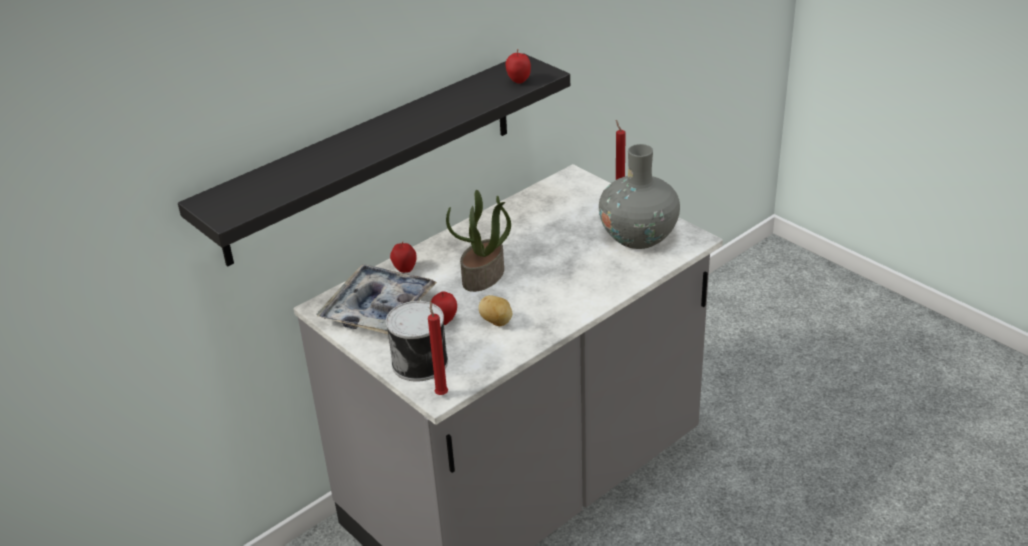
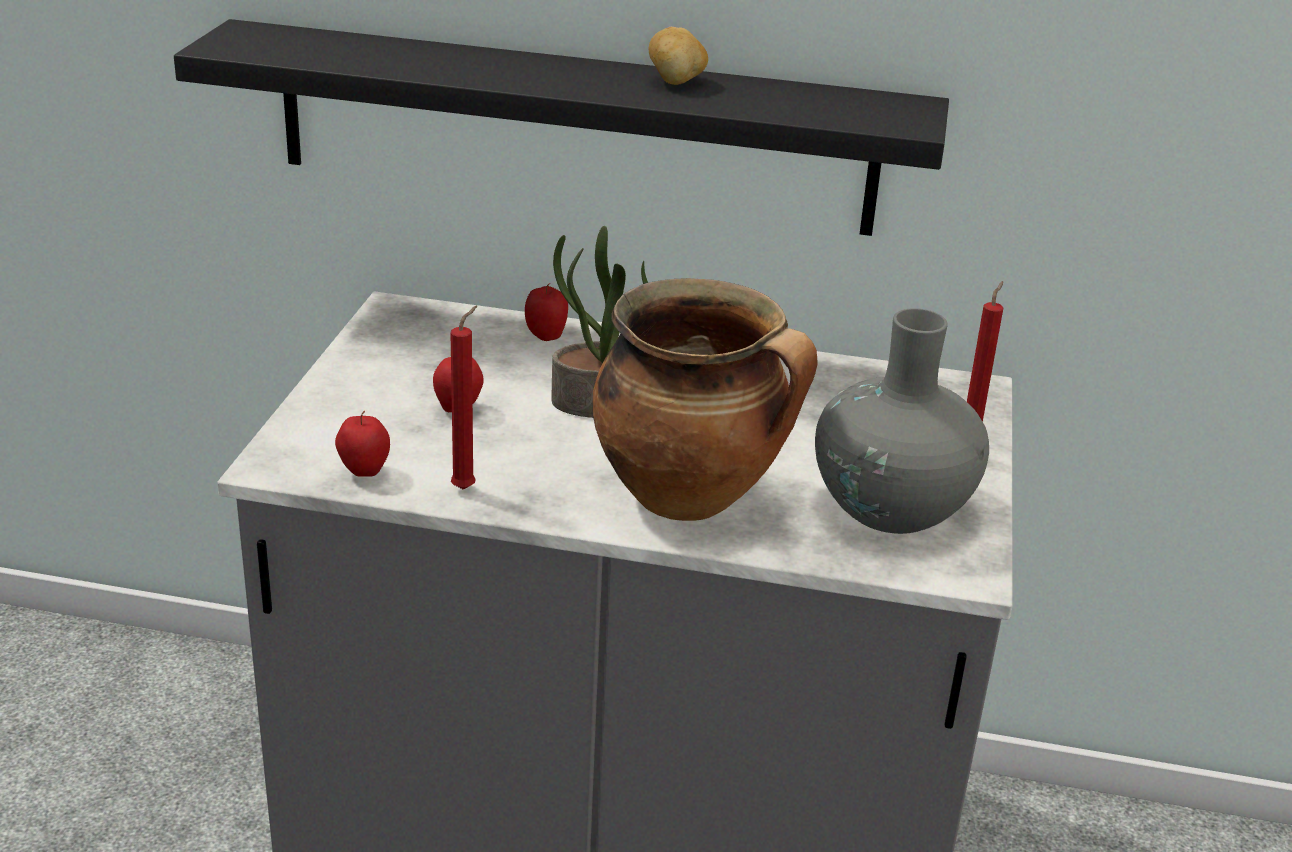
camera: 50 degrees right, 5 degrees down
tray [317,264,437,334] -> none
can [386,301,448,382] -> none
red candle [428,301,448,395] -> red candle moved to [450,306,477,490]
potato [478,295,513,326] -> potato moved to [649,27,708,85]
apple [505,49,531,84] -> apple moved to [335,411,390,477]
none -> cooking pot [592,278,818,521]

